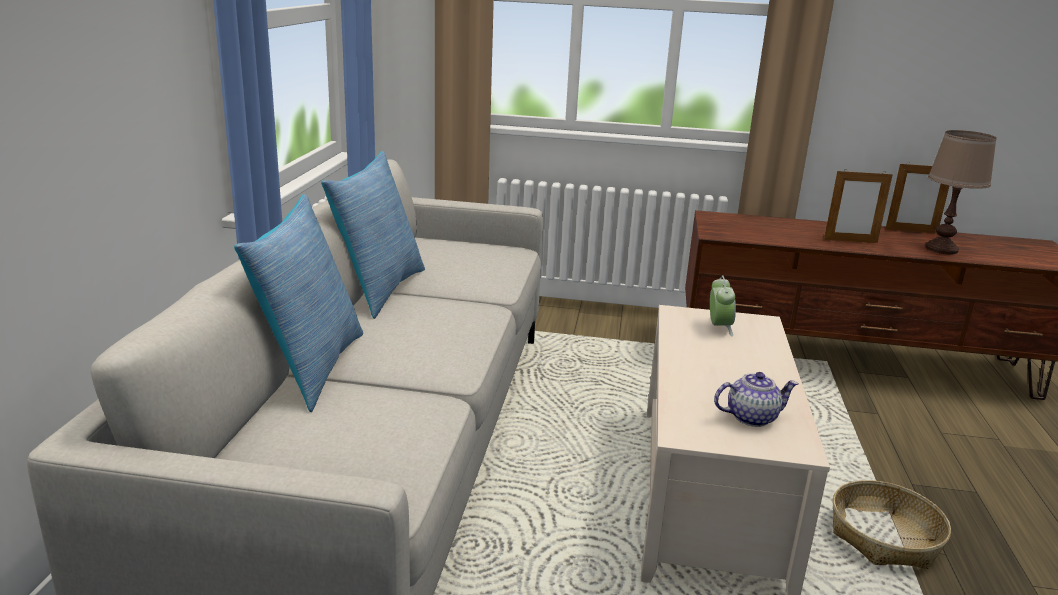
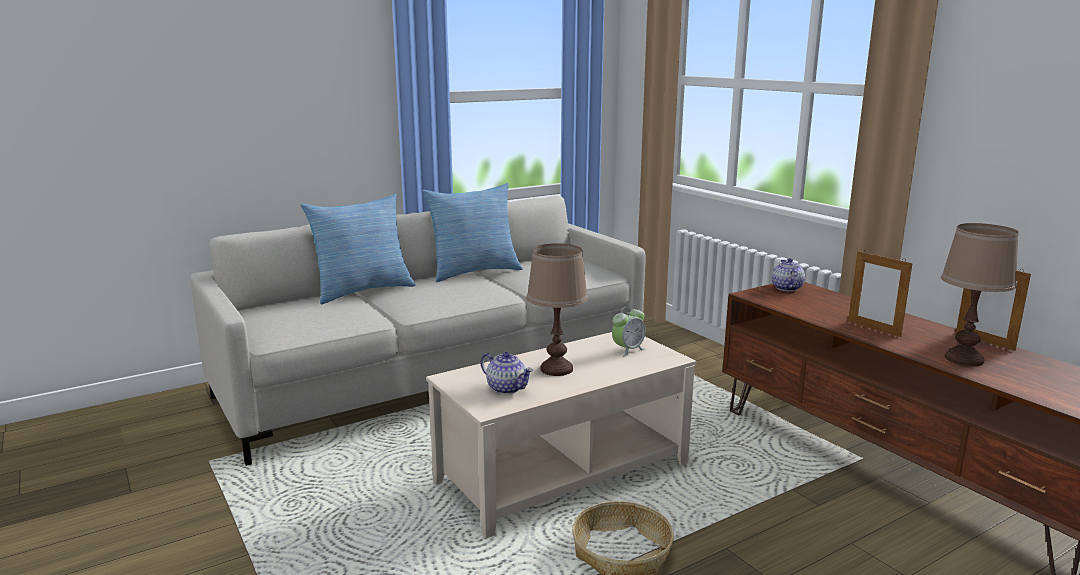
camera: 50 degrees right, 5 degrees down
none -> brown table lamp [527,244,588,376]
none -> teapot [772,258,805,291]

